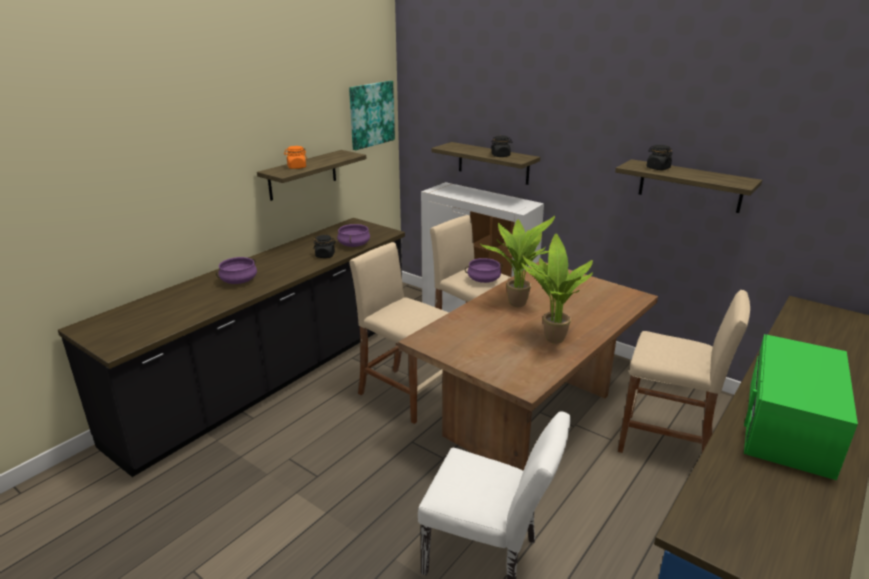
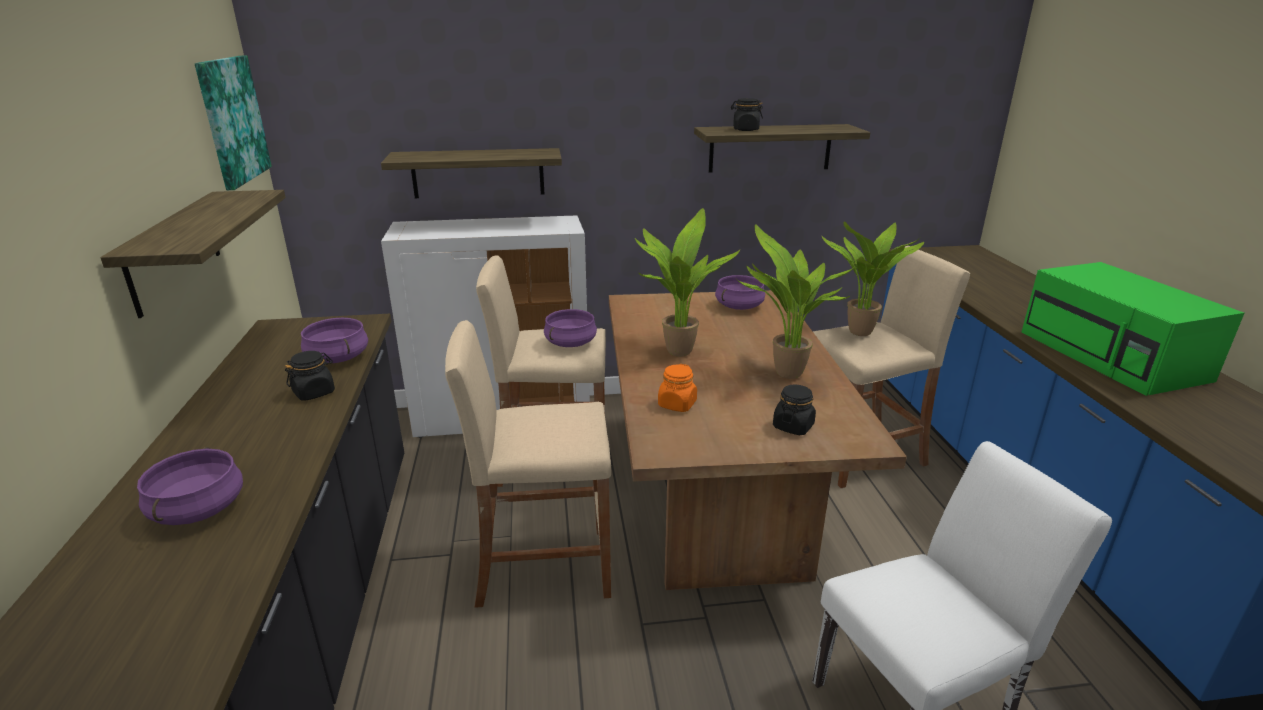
camera: 45 degrees left, 0 degrees up
orange jar [284,146,307,169] -> orange jar moved to [658,364,697,412]
black jar [491,135,512,157] -> black jar moved to [773,385,816,435]
none -> purple cooking pot [715,275,765,310]
none -> potted plant [822,221,924,336]

